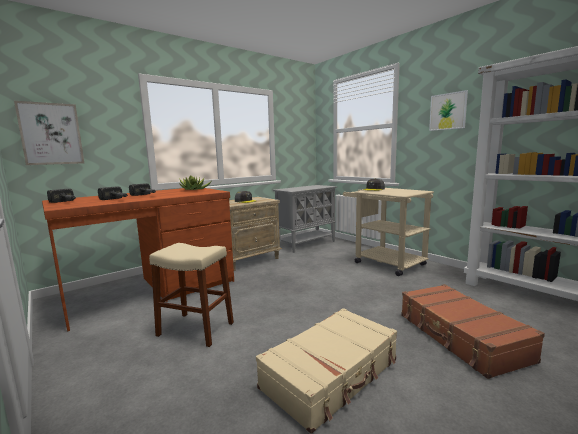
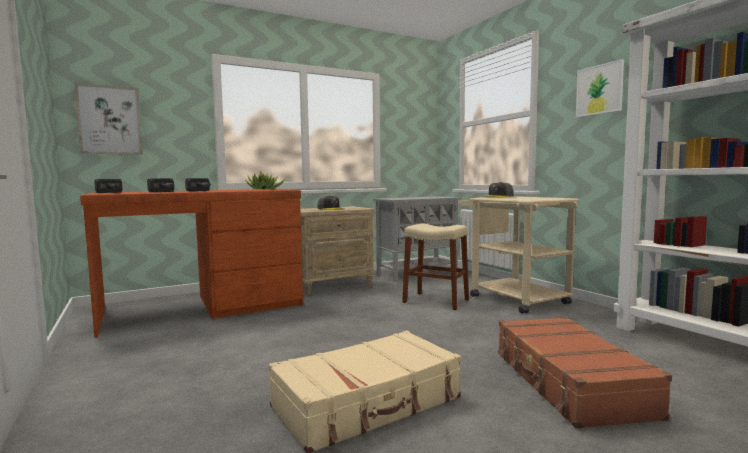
camera: 10 degrees right, 5 degrees down
beige stool [149,243,234,347] -> beige stool moved to [402,223,469,310]

